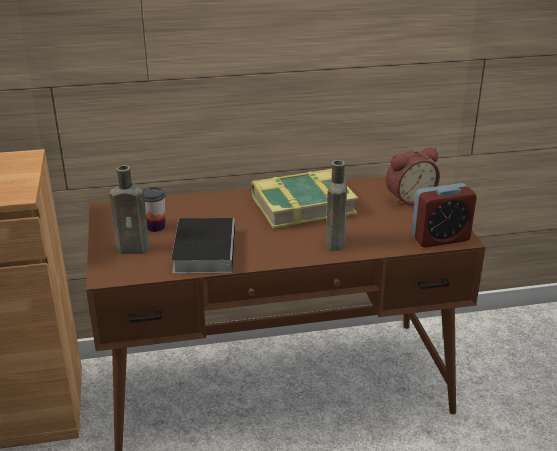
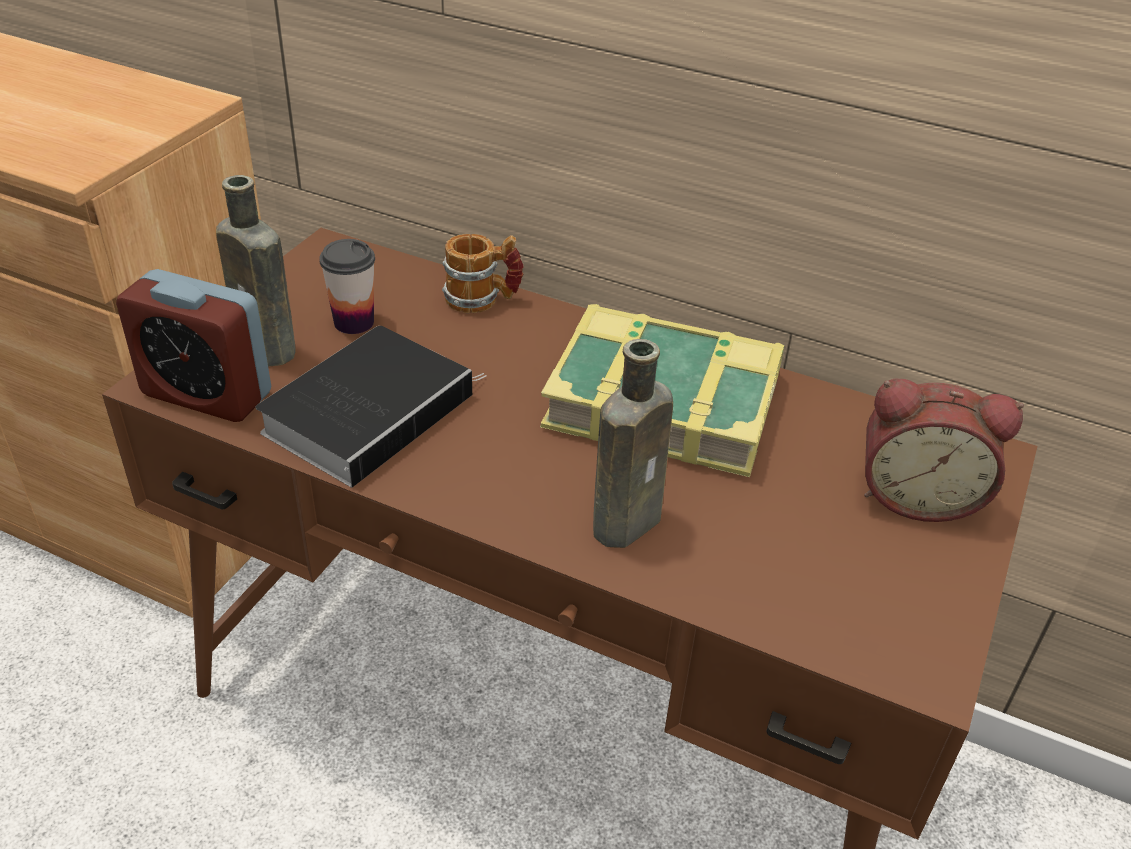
camera: 35 degrees right, 10 degrees up
alarm clock [412,183,477,248] -> alarm clock moved to [116,269,271,422]
none -> mug [442,234,524,313]

